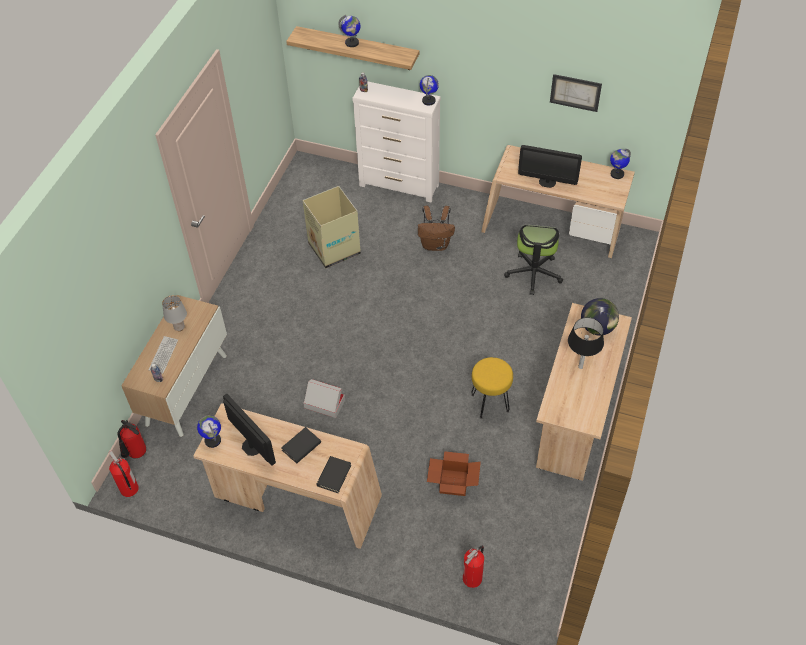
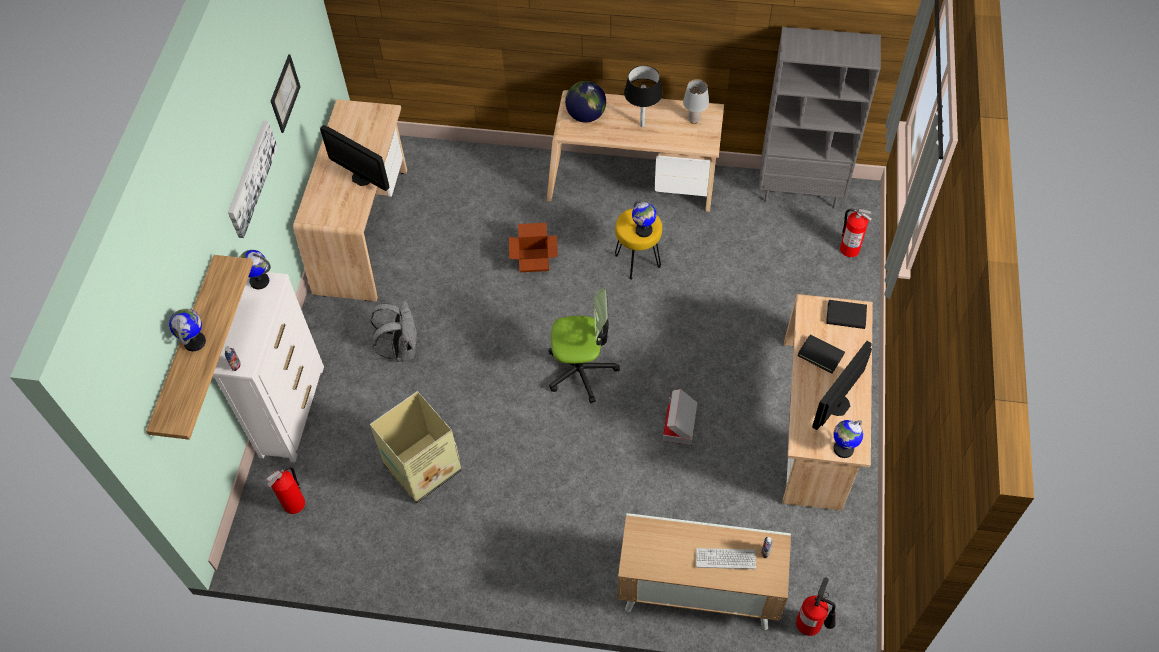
camera: 100 degrees left, 5 degrees up
fire extinguisher [109,450,139,497] -> fire extinguisher moved to [266,466,305,514]
grey table lamp [162,295,187,331] -> grey table lamp moved to [683,79,709,124]
brown backpack [418,206,455,251] -> grey backpack [370,301,418,362]
cardboard box [427,451,481,496] -> cardboard box moved to [509,223,558,272]
office chair [504,225,563,295] -> office chair moved to [549,288,620,403]
monitor [518,145,582,188] -> monitor turned 120 degrees clockwise [320,125,389,191]
globe [610,149,631,179] -> globe moved to [632,200,656,237]
none -> picture [228,121,278,238]
none -> grey bookcase [759,27,881,209]

